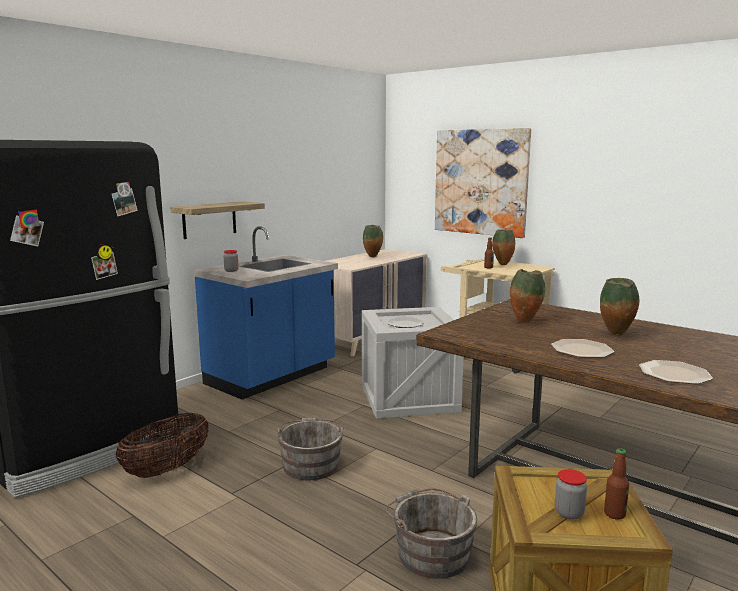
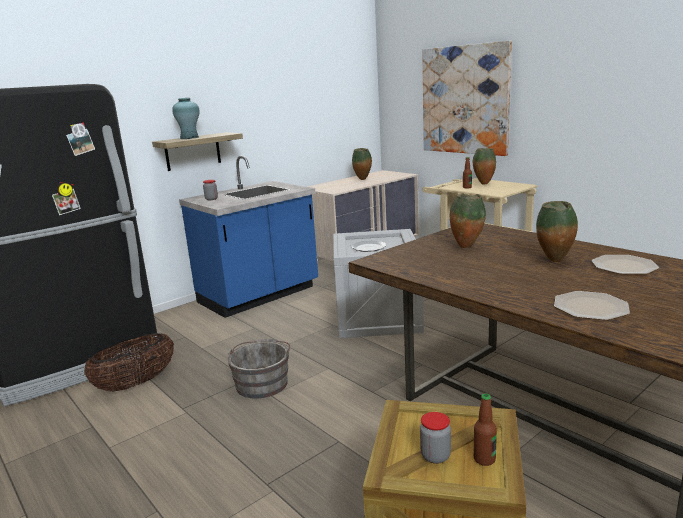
camera: 10 degrees right, 5 degrees up
grey bucket [386,488,477,579] -> none
plate [551,339,614,358] -> plate moved to [591,255,659,274]
none -> turquoise vase [172,98,200,139]

